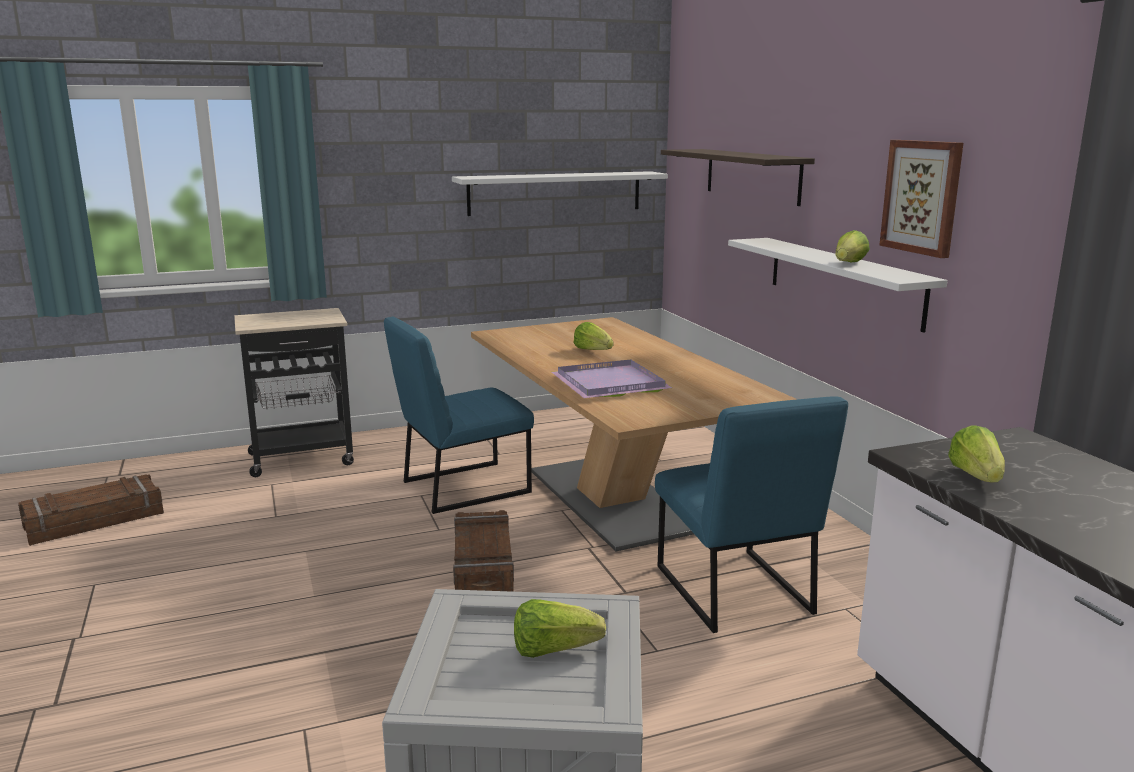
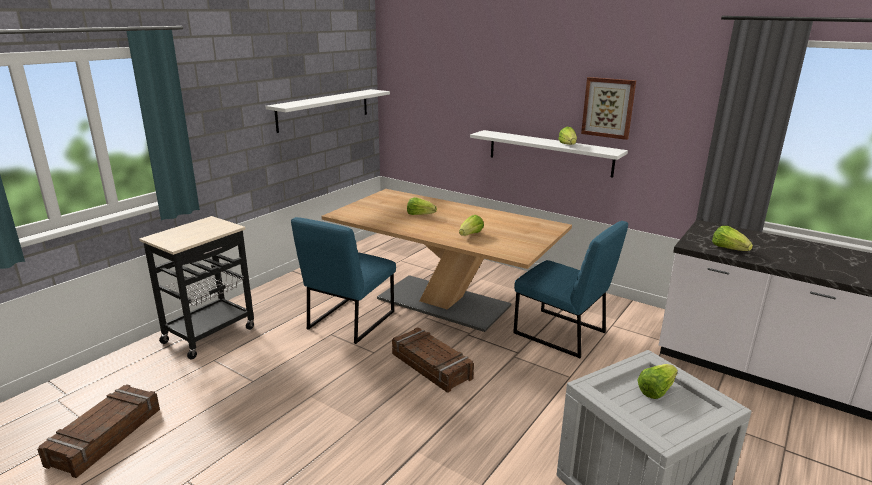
camera: 35 degrees left, 5 degrees up
purple tray [552,359,673,398] -> lettuce [459,215,484,236]
shelf [661,149,815,206] -> none

